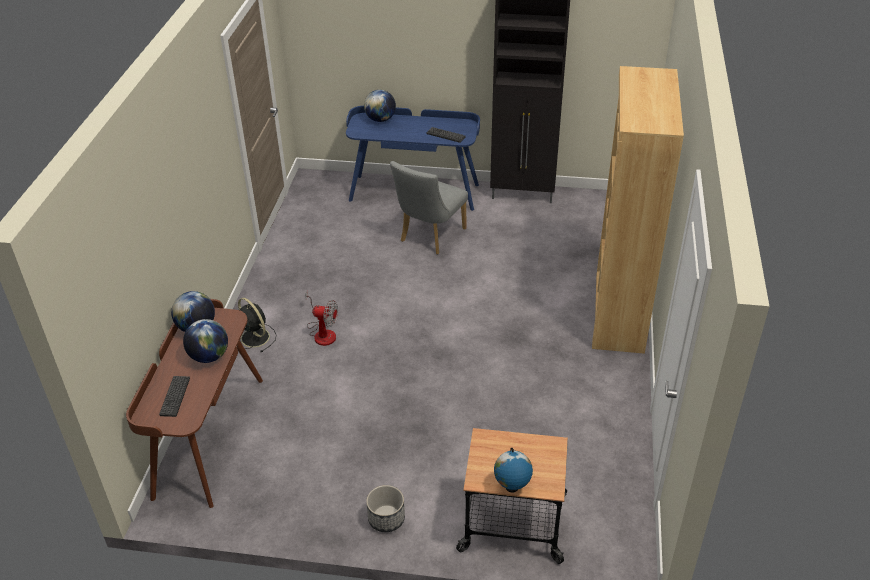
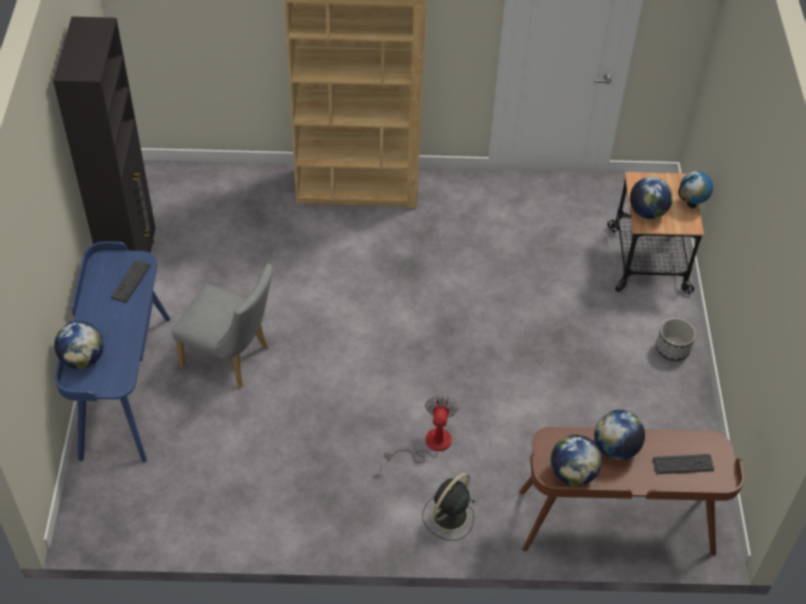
camera: 100 degrees left, 10 degrees up
none -> globe [630,177,673,219]

